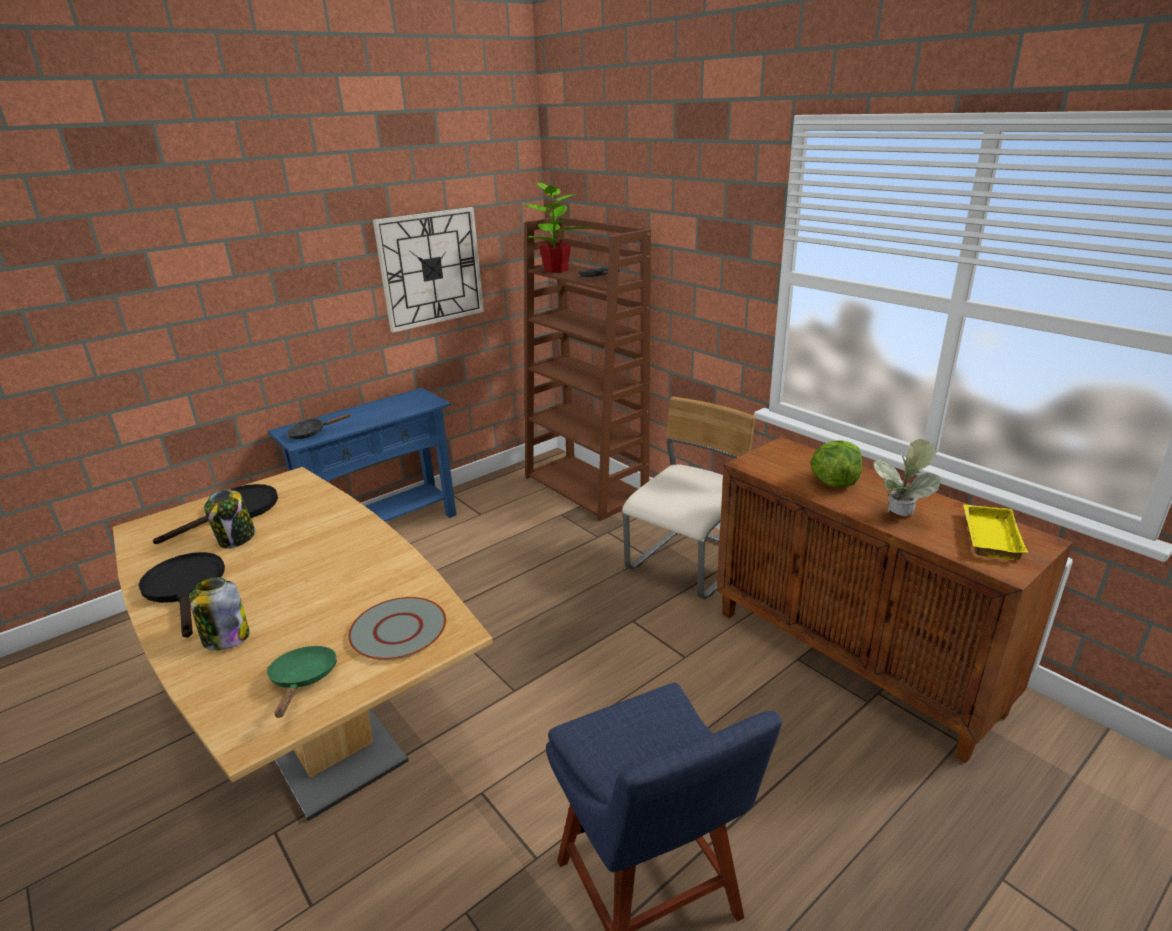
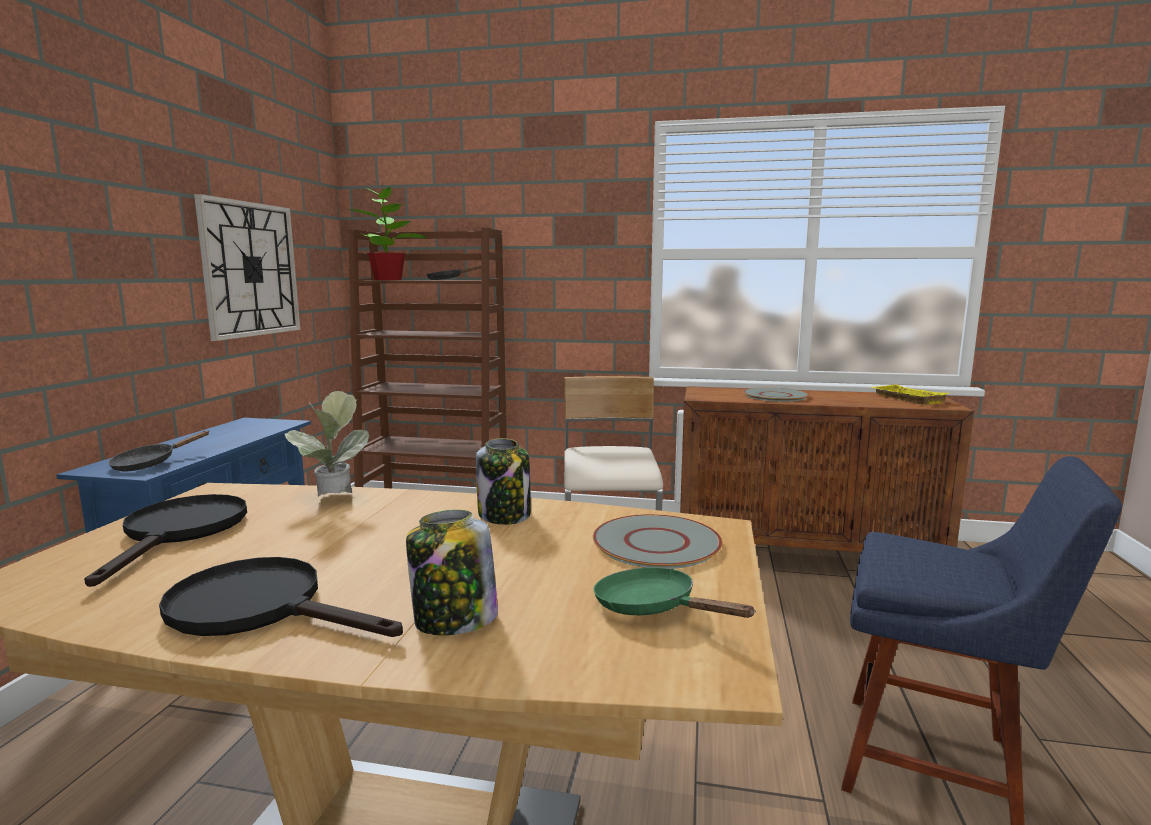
camera: 40 degrees left, 15 degrees down
jar [204,489,255,548] -> jar moved to [476,438,531,525]
lettuce [810,440,862,488] -> grey plate [743,388,810,402]
potted plant [873,439,941,517] -> potted plant moved to [284,391,369,496]

